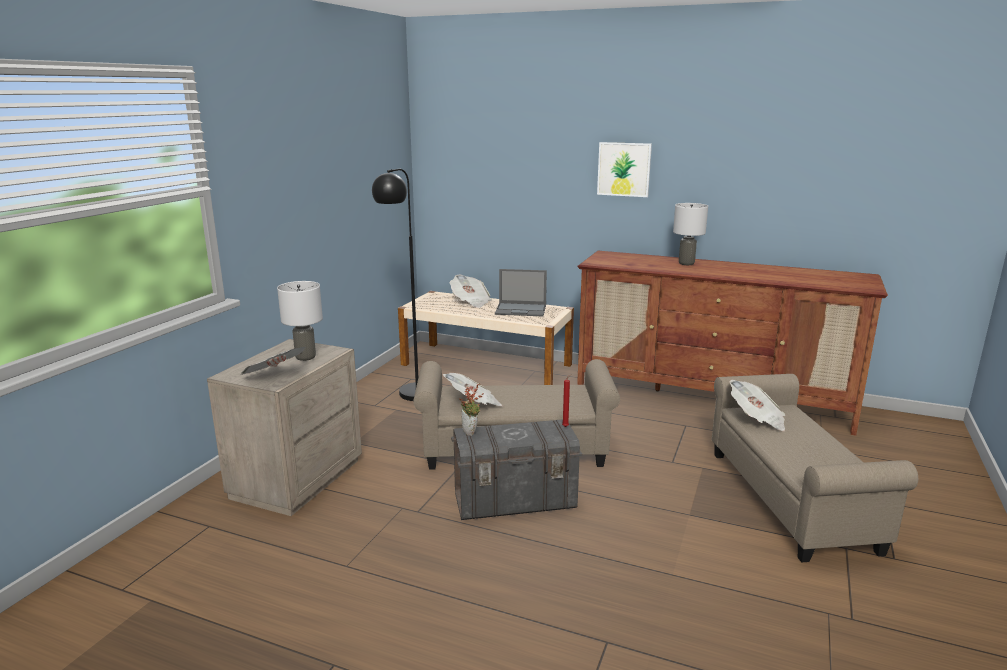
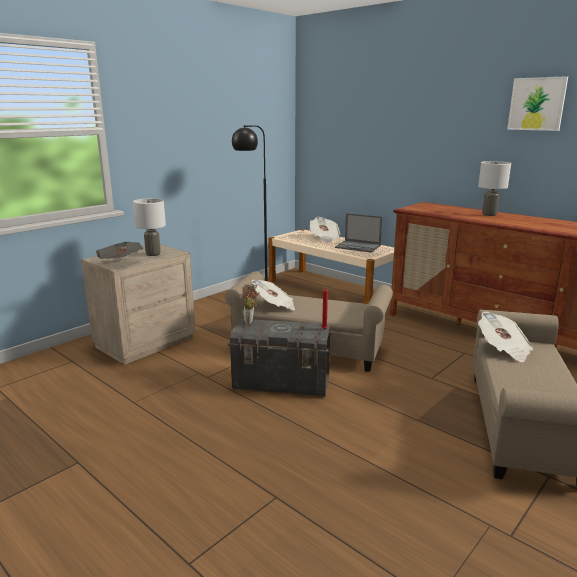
camera: 20 degrees right, 0 degrees up
picture [597,142,652,197] -> picture moved to [507,76,568,131]

